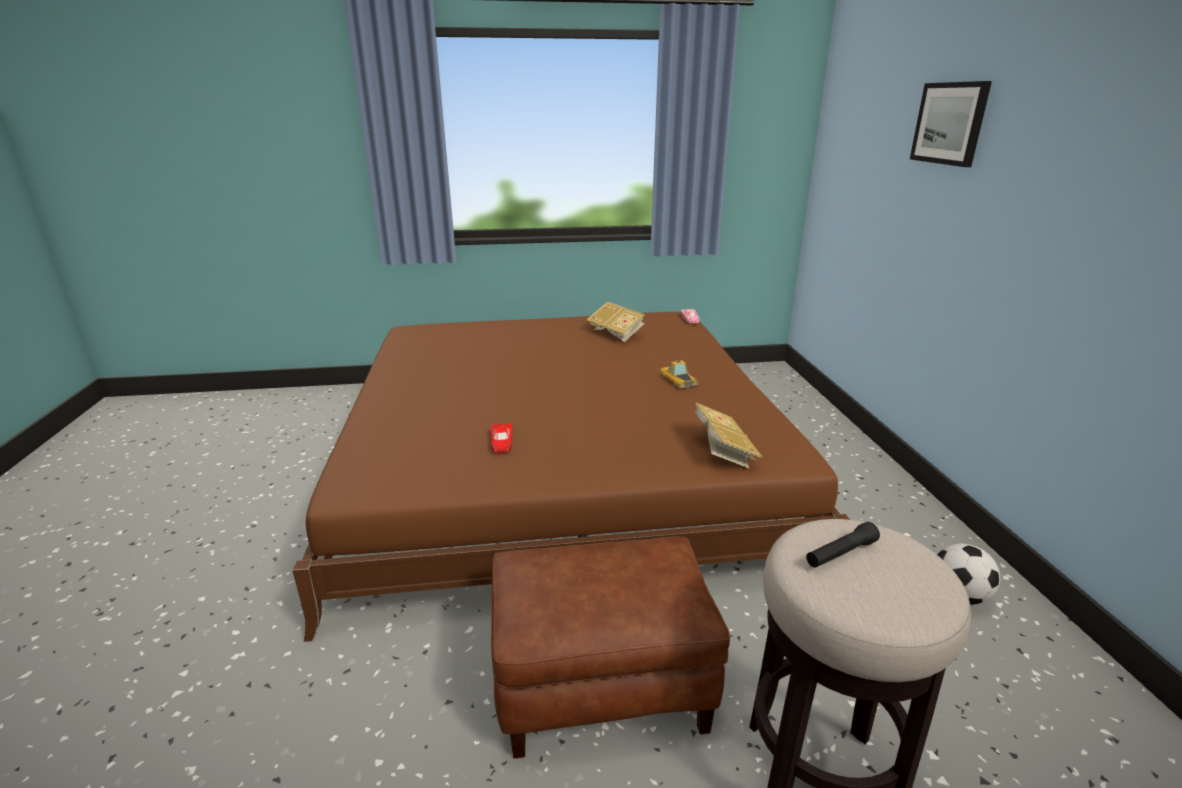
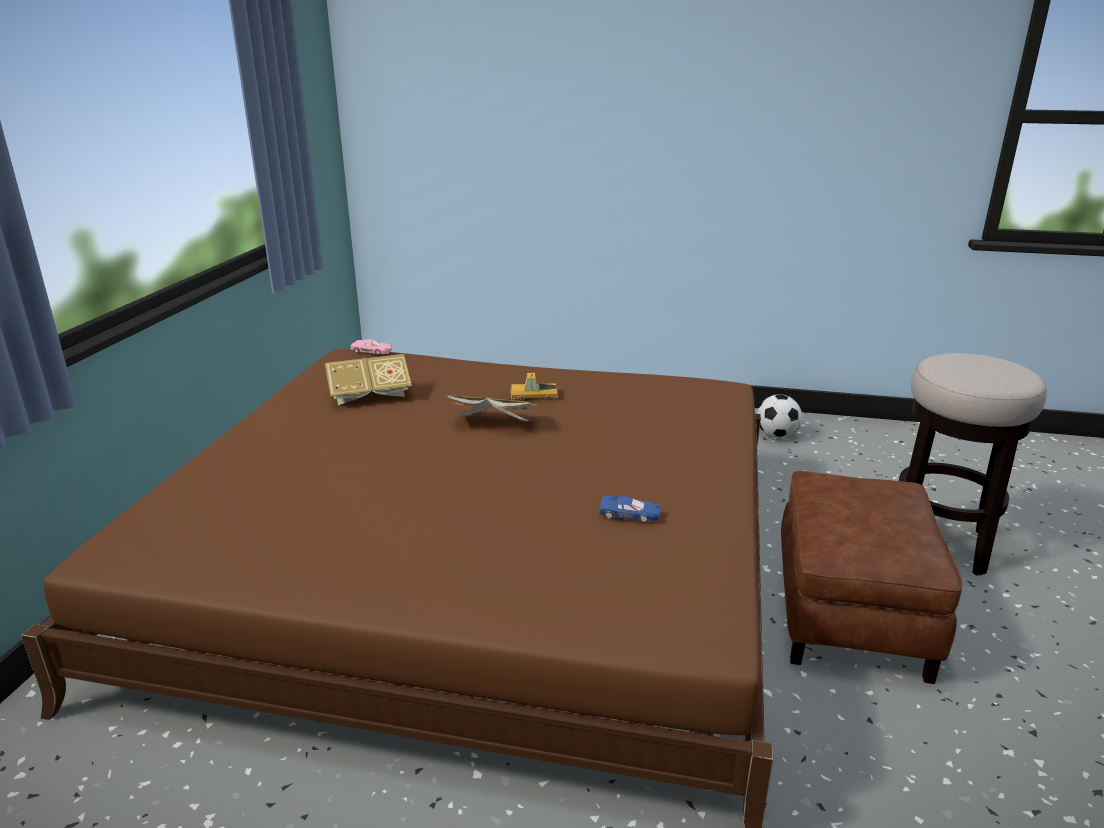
camera: 70 degrees left, 0 degrees up
red toy car [490,424,512,453] -> blue toy car [599,495,661,523]
book [695,402,763,468] -> book moved to [446,395,539,421]
black flashlight [806,522,880,568] -> none
picture [910,81,992,167] -> none

